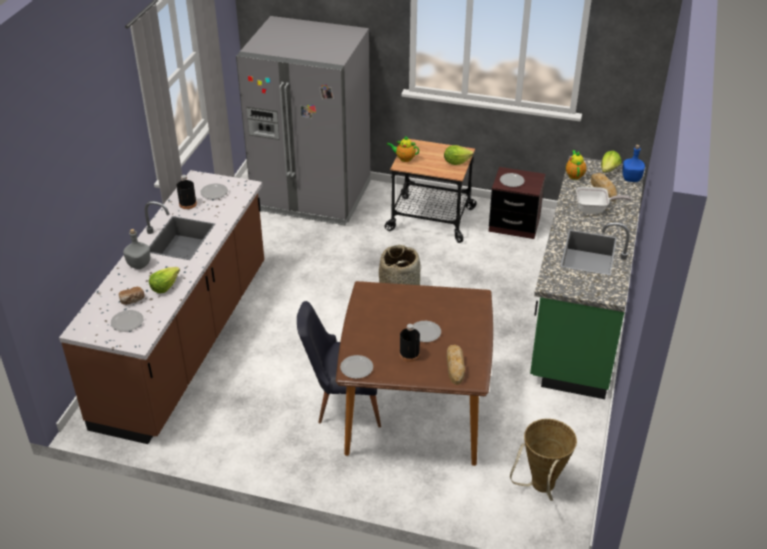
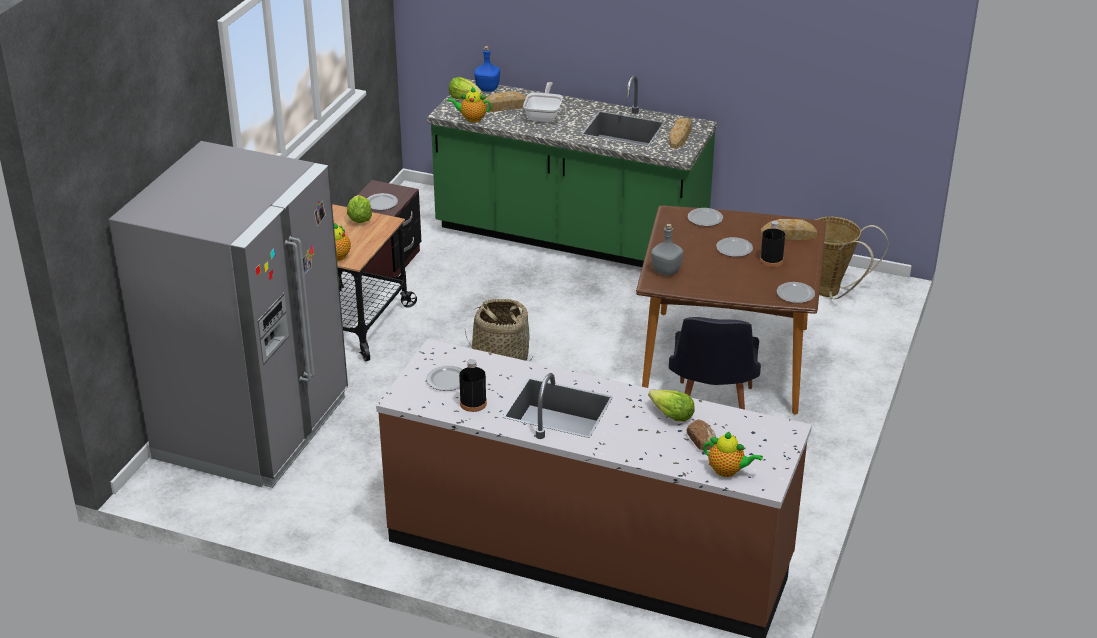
camera: 85 degrees left, 5 degrees down
plate [111,310,144,332] -> plate moved to [688,208,723,226]
grey bottle [123,229,150,269] -> grey bottle moved to [651,224,683,276]
none -> bread [669,118,692,149]
none -> teapot [703,432,763,477]

